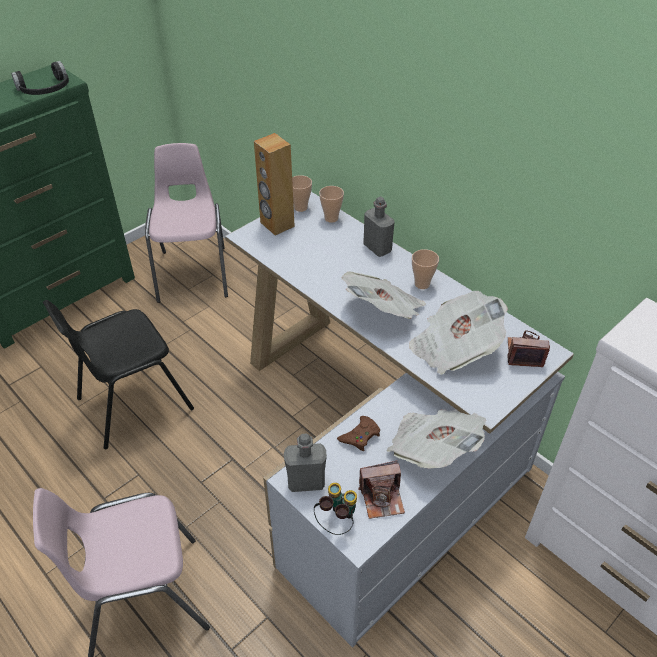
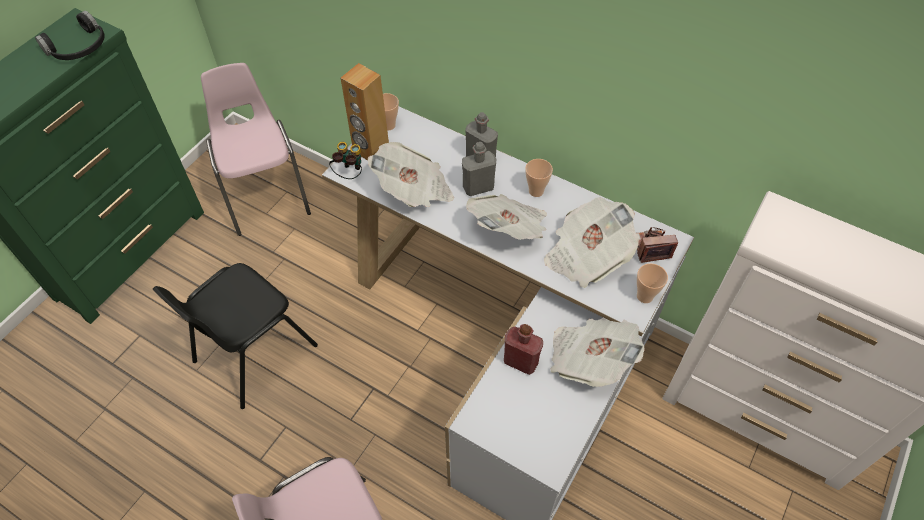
camera: 15 degrees left, 10 degrees up
grey bottle [284,434,327,492] -> grey bottle moved to [462,142,496,196]
binoculars [314,483,357,535] -> binoculars moved to [329,142,362,179]
cup [319,186,344,223] -> cup moved to [637,263,668,303]
brown game controller [337,416,380,451] -> red bottle [504,324,543,375]
camera [358,461,405,519] -> none
none -> newspaper [368,142,454,208]

